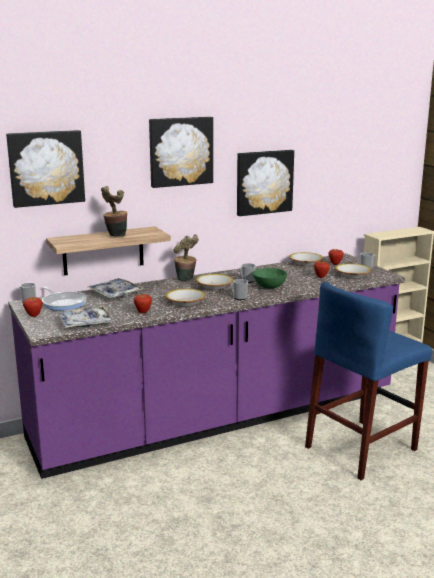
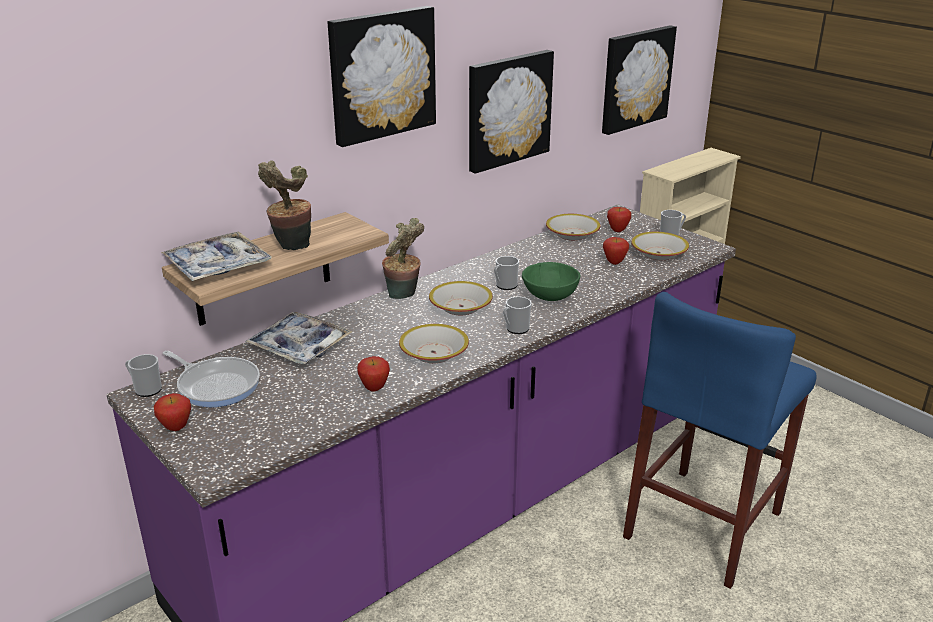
camera: 15 degrees left, 10 degrees up
picture [6,130,85,208] -> picture moved to [602,25,677,135]
tray [58,306,115,328] -> tray moved to [161,231,272,281]

